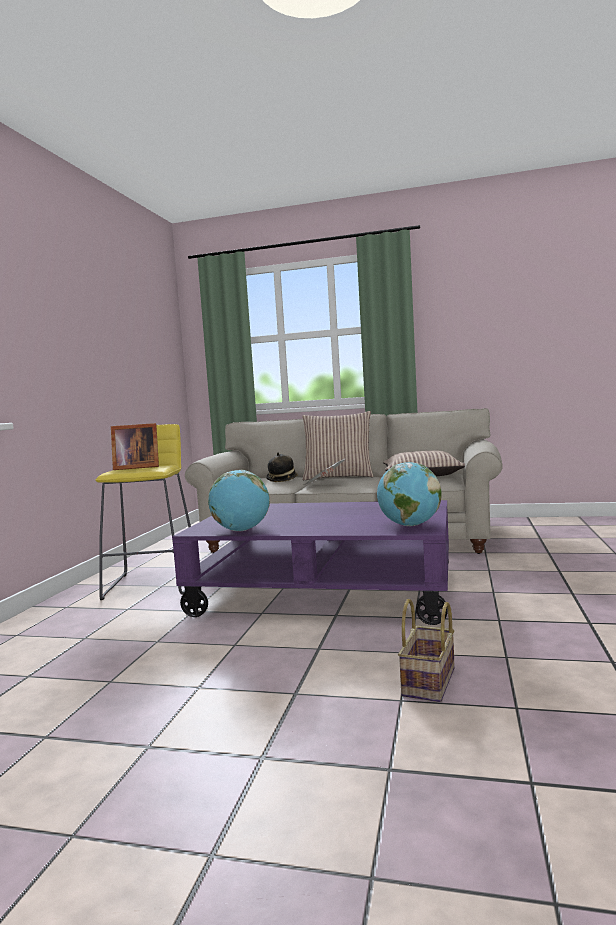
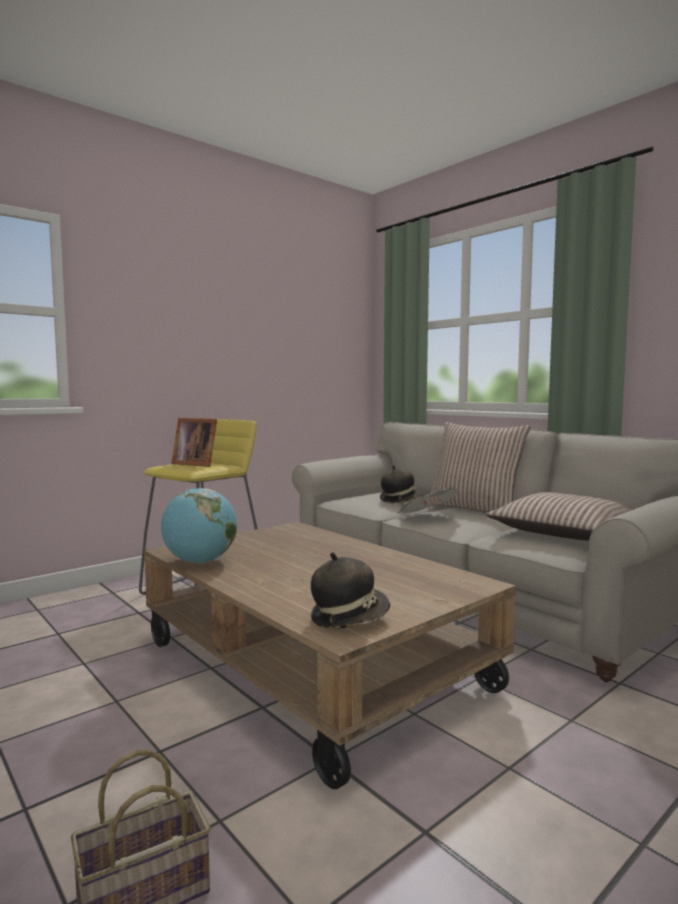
camera: 35 degrees right, 0 degrees up
purple coffee table [172,500,449,625] -> brown coffee table [144,522,516,789]
globe [377,462,442,526] -> hat [311,552,390,629]

